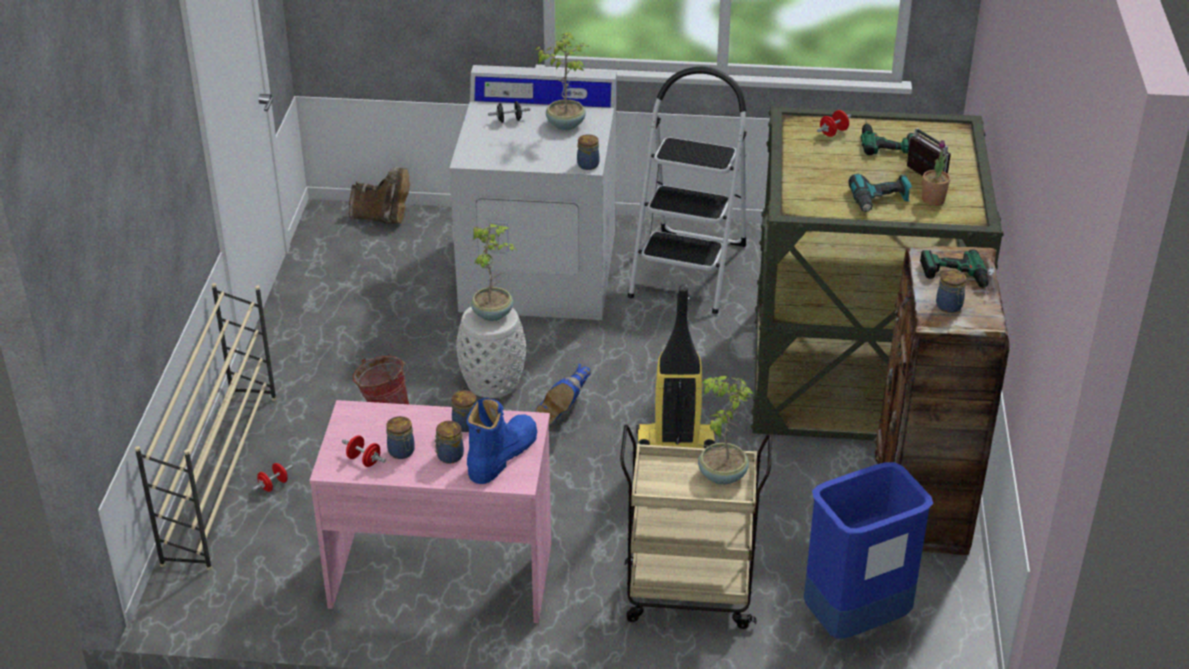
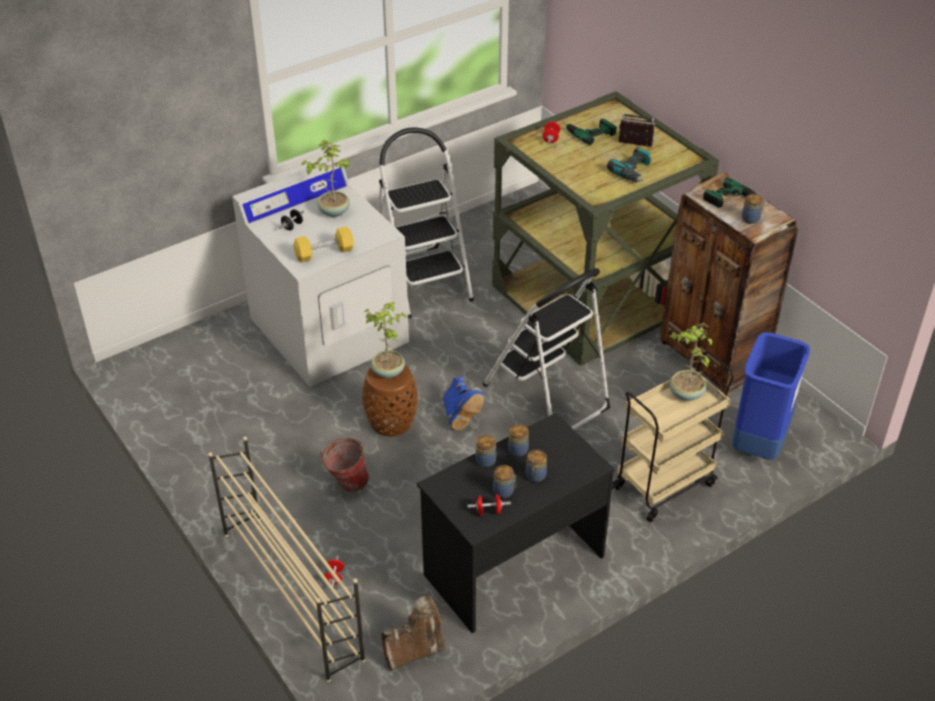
camera: 40 degrees left, 5 degrees up
pink desk [309,400,551,623] -> black desk [417,413,615,633]
brown boot [349,167,410,224] -> brown boot moved to [382,594,445,671]
white stool [456,307,526,398] -> brown stool [362,365,418,436]
blue boot [467,397,537,484] -> none
jar [577,134,599,170] -> jar moved to [475,434,497,467]
vacuum cleaner [636,285,715,448] -> step ladder [483,268,610,430]
potted plant [922,140,950,206] -> none
none -> yellow dumbbell [294,226,354,263]

